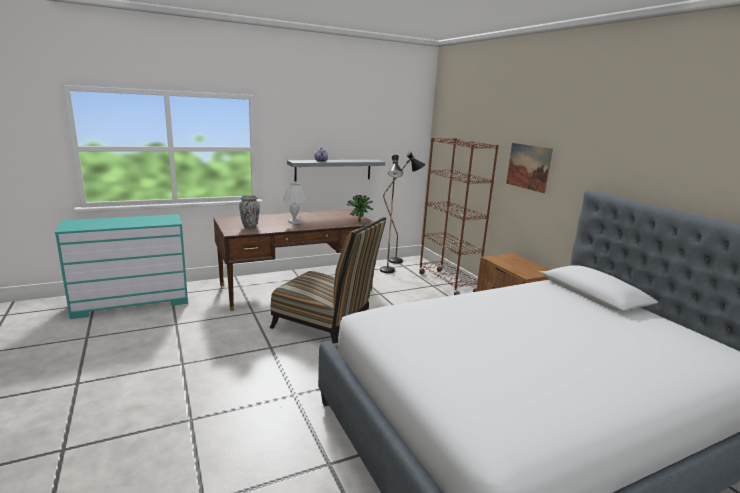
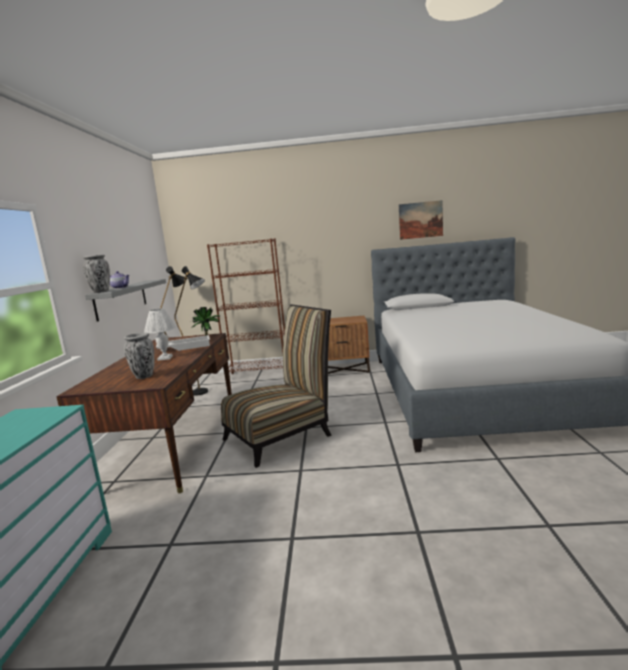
camera: 60 degrees left, 5 degrees down
picture [506,143,553,193] -> picture moved to [399,200,443,240]
none -> vase [83,255,110,293]
none -> white tray [156,335,210,351]

